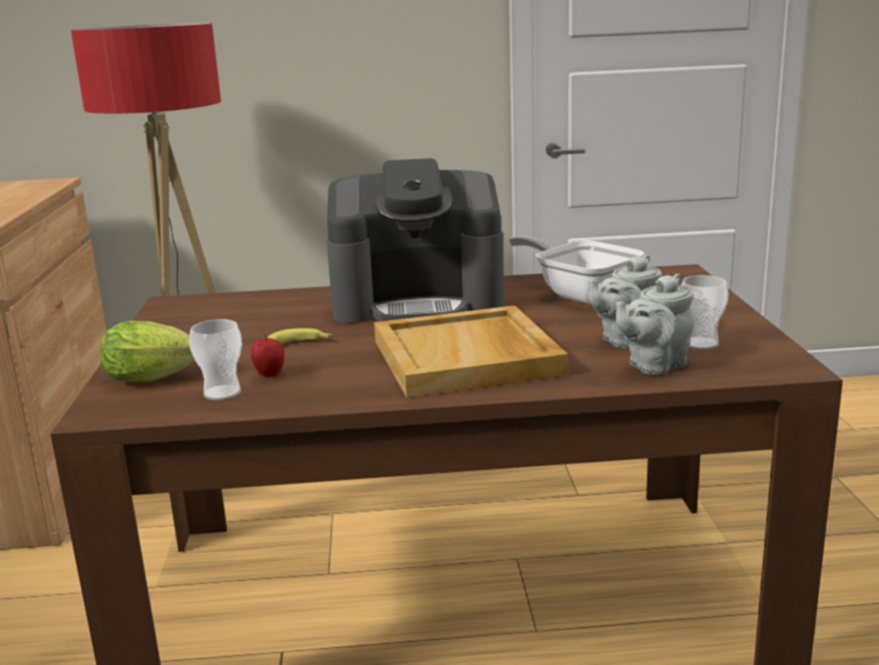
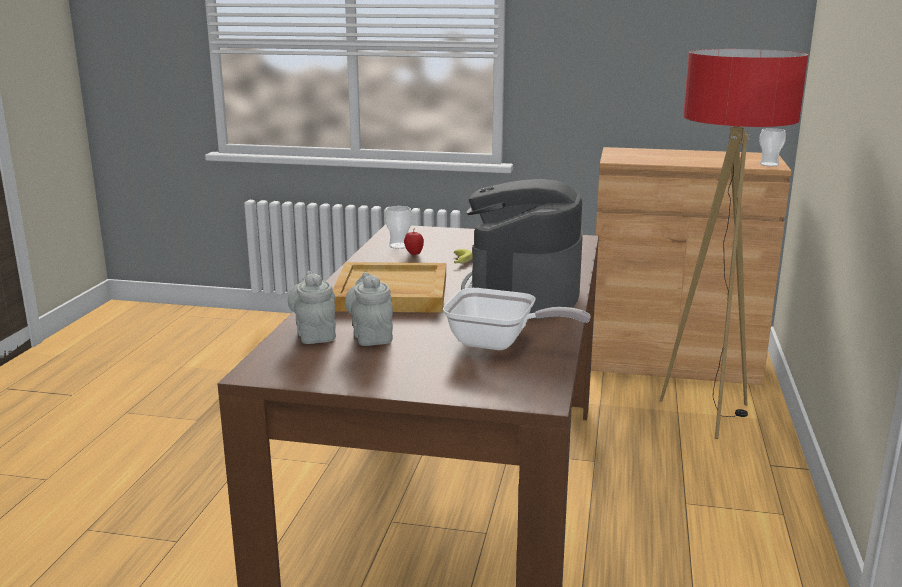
camera: 105 degrees right, 0 degrees up
lettuce [100,321,195,382] -> none
frying pan [509,235,644,304] -> frying pan turned 45 degrees clockwise [443,288,591,350]
cup [682,275,729,350] -> cup moved to [759,128,786,166]

